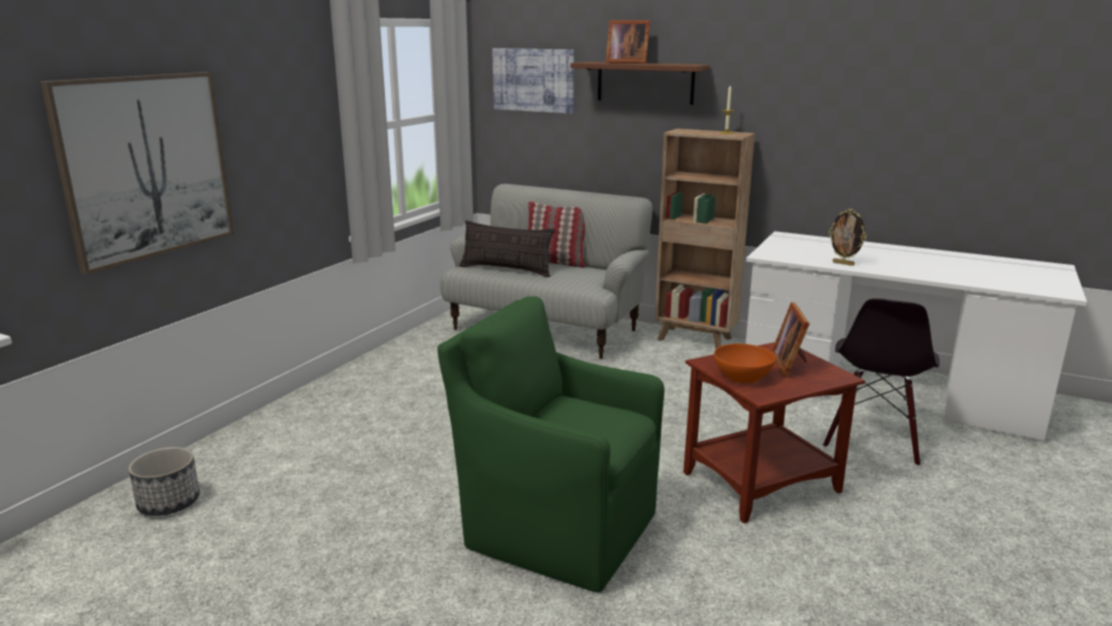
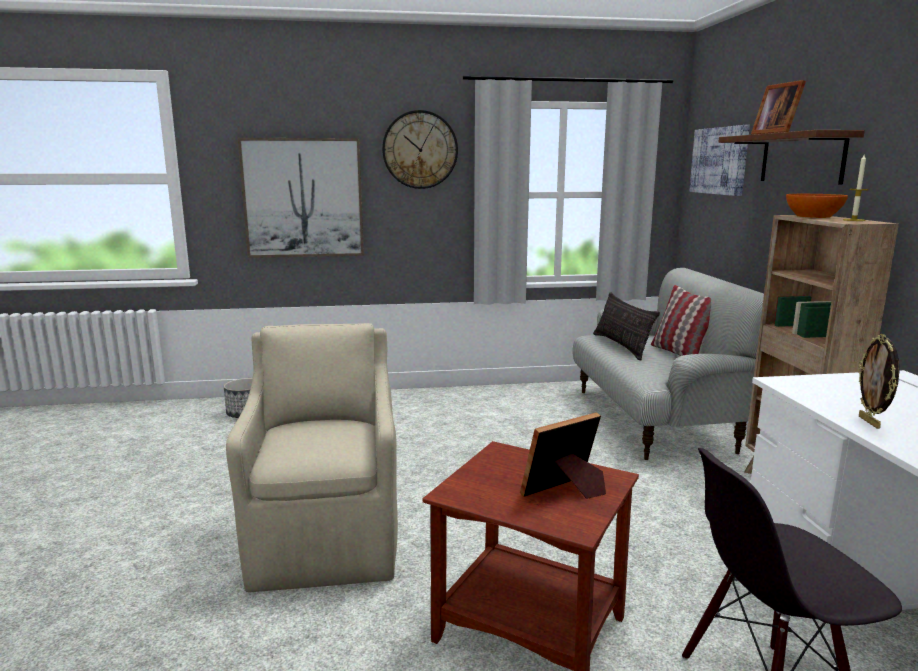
camera: 55 degrees right, 5 degrees down
green armchair [438,296,664,593] -> beige armchair [226,323,398,592]
orange bowl [714,344,776,383] -> orange bowl moved to [786,194,848,218]
none -> wall clock [382,110,458,189]

